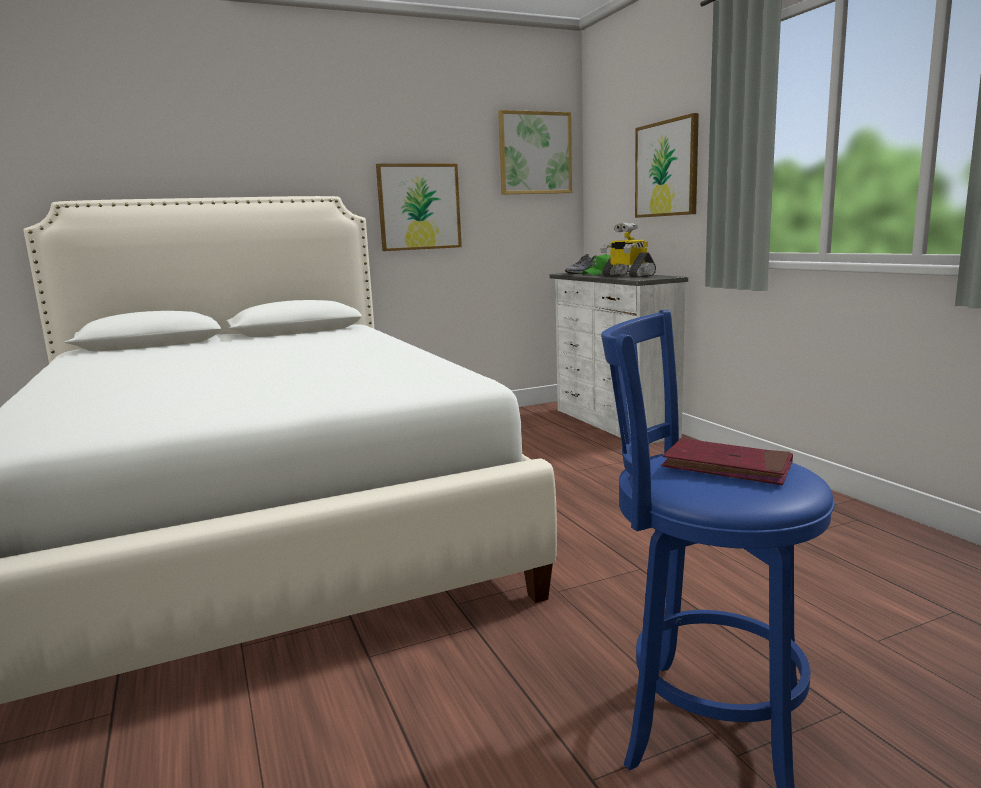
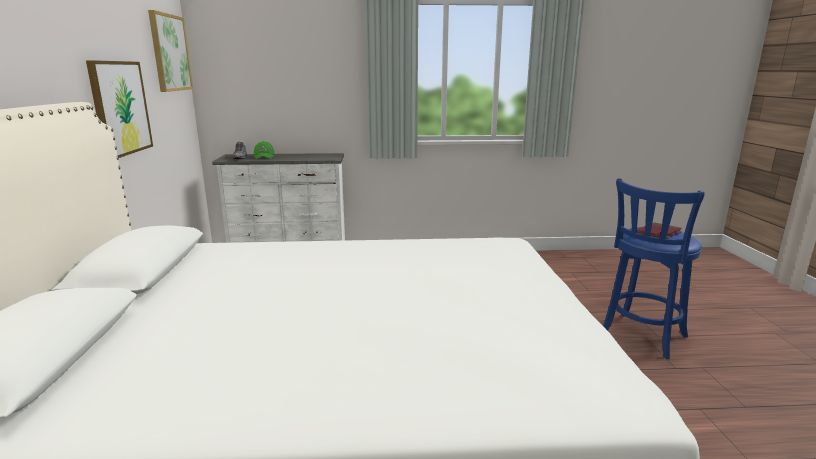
camera: 70 degrees left, 5 degrees up
toy robot [600,223,656,278] -> none
picture [635,113,699,218] -> none

